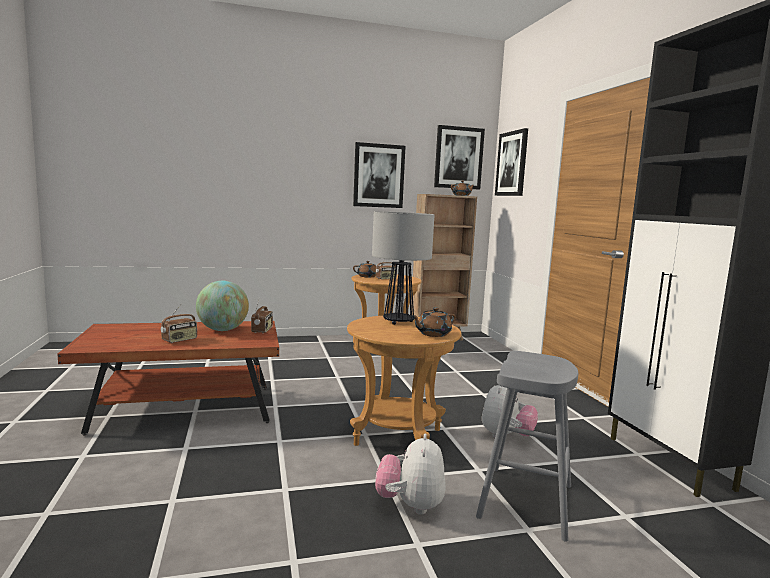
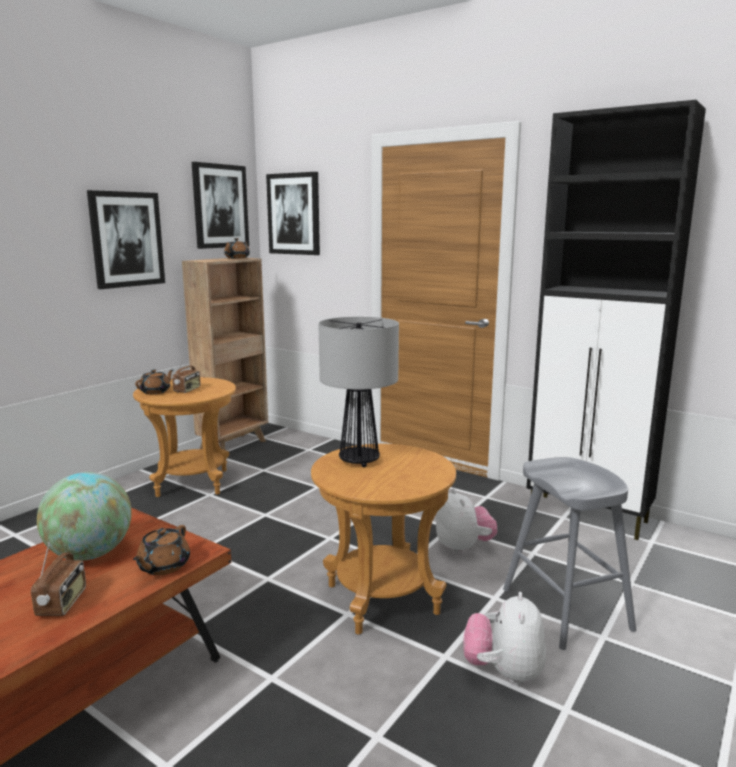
camera: 40 degrees left, 5 degrees up
radio [251,297,273,333] -> none
plush toy [375,434,446,515] -> plush toy turned 45 degrees clockwise [463,592,546,685]
brown teapot [412,307,456,337] -> brown teapot moved to [133,525,190,575]

